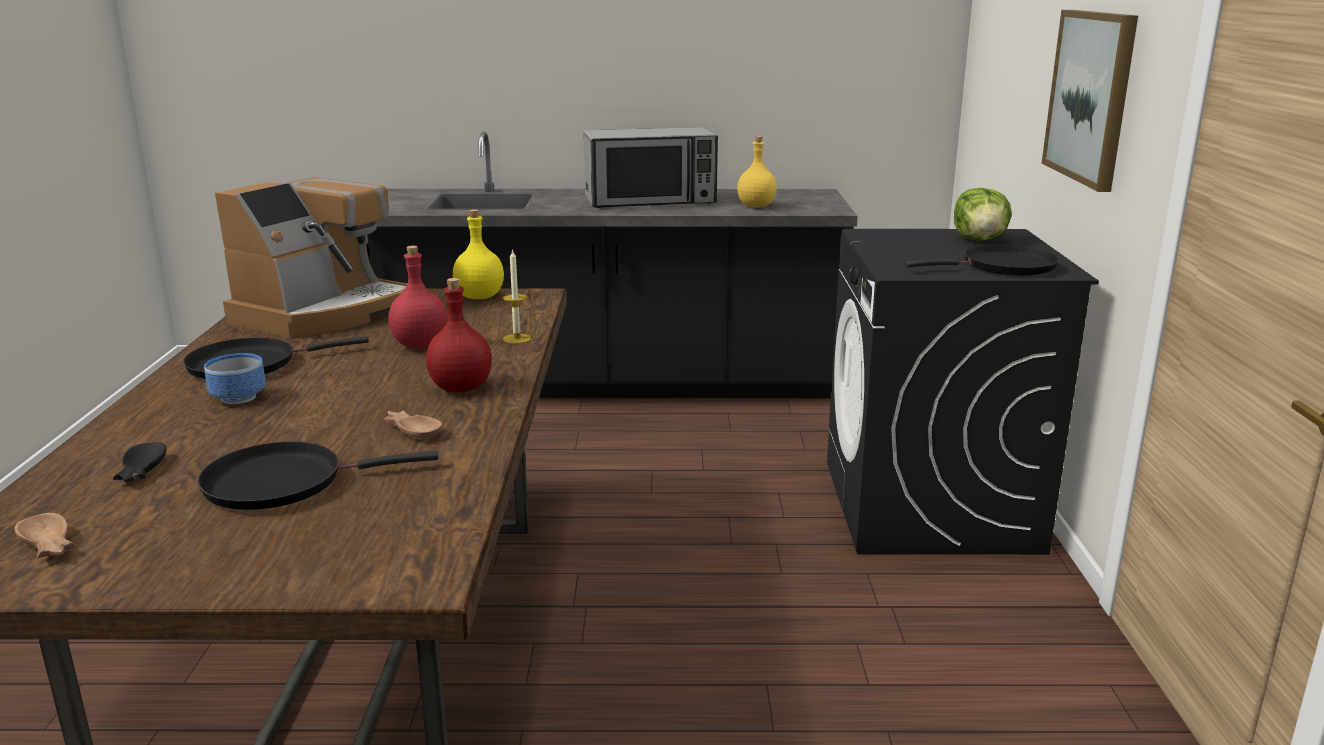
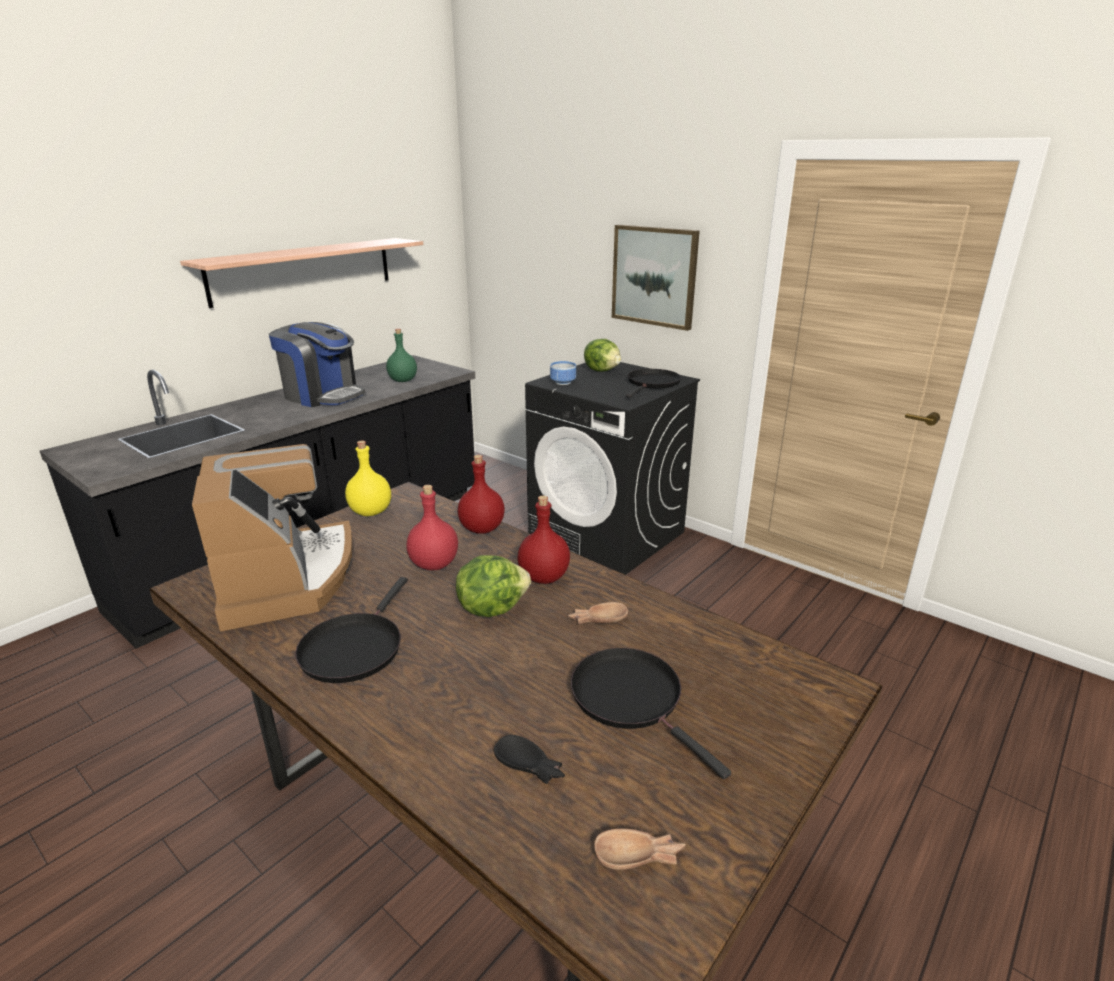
camera: 50 degrees left, 5 degrees up
black frying pan [197,442,439,510] -> black frying pan turned 120 degrees clockwise [571,648,731,779]
bowl [204,353,266,404] -> bowl moved to [550,361,576,385]
candle [503,249,531,344] -> red bottle [458,455,505,534]
microwave [584,127,718,208] -> coffee machine [269,322,365,407]
yellow bottle [737,136,777,208] -> green bottle [386,329,417,382]
none -> shelf [180,238,423,308]
none -> lettuce [456,555,531,617]

